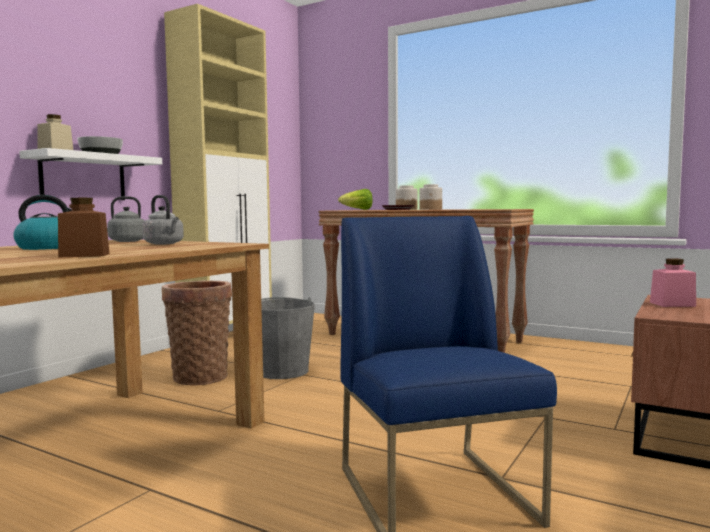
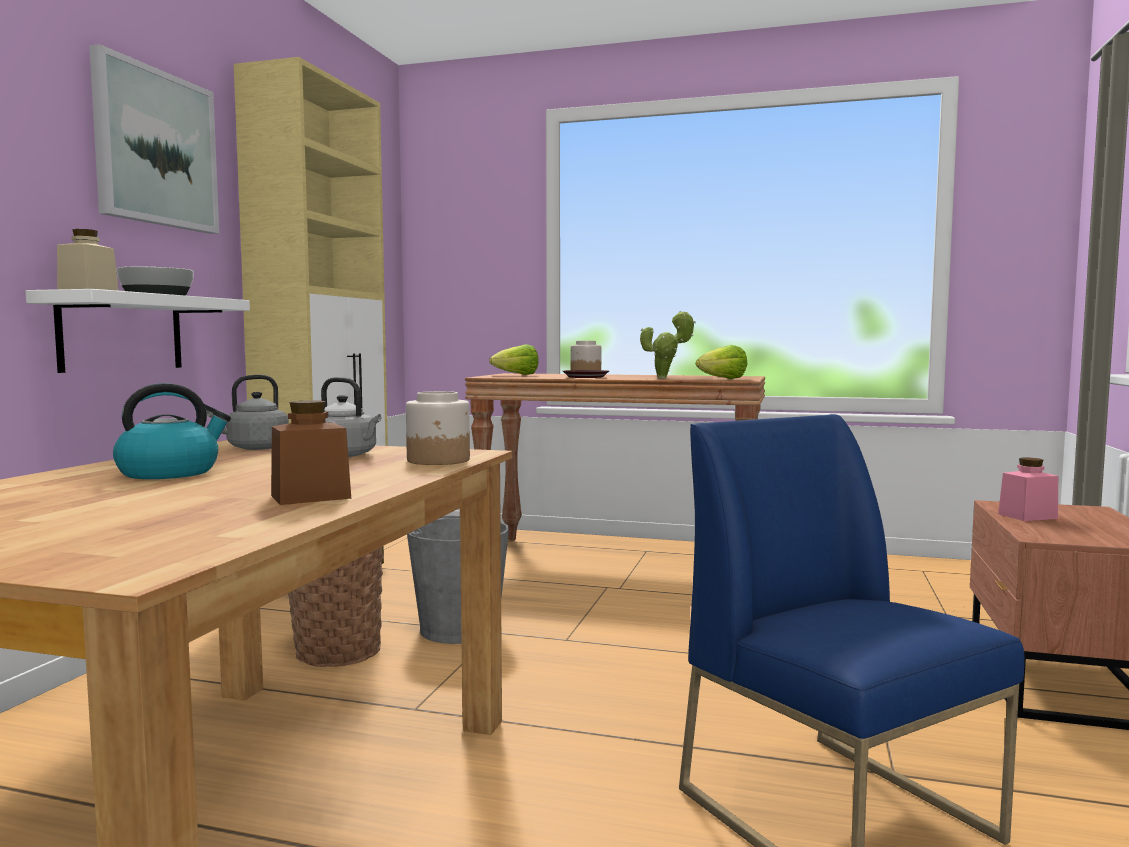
camera: 15 degrees left, 0 degrees up
jar [419,184,442,210] -> jar moved to [406,391,470,465]
none -> picture [89,44,219,234]
none -> potted plant [640,311,696,378]
none -> lettuce [696,345,747,379]

